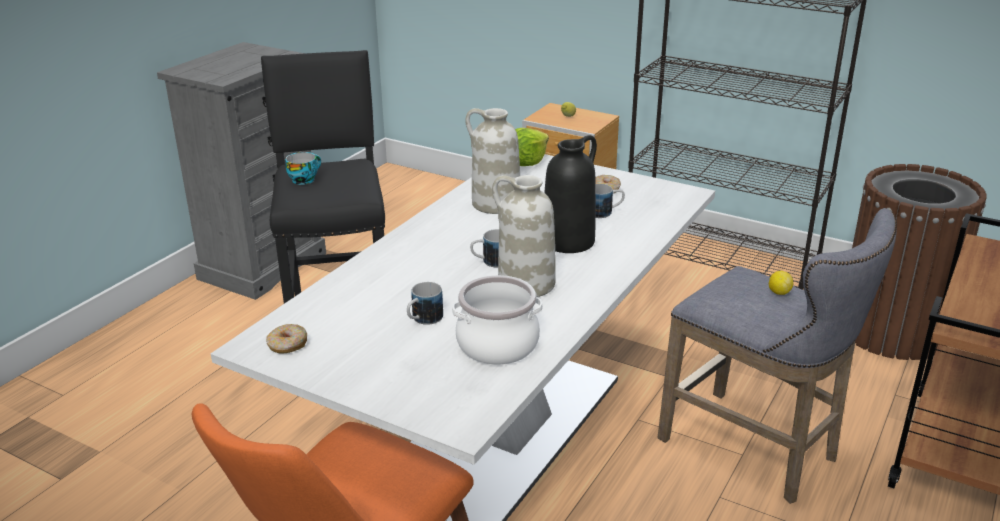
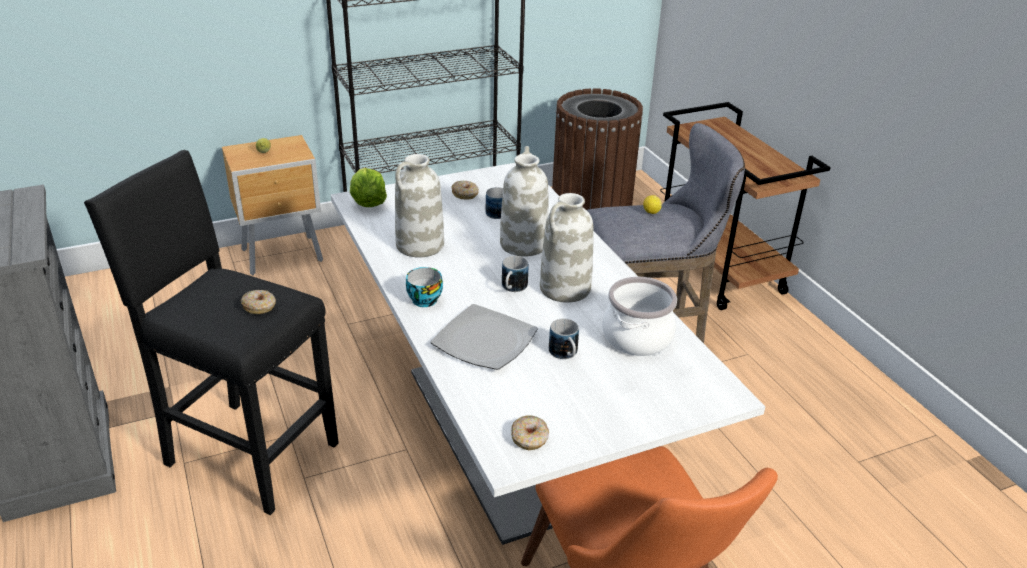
camera: 55 degrees left, 5 degrees up
cup [285,152,321,185] -> cup moved to [406,267,443,307]
black vase [544,135,597,253] -> white vase [500,146,549,257]
none -> donut [241,290,276,314]
none -> plate [431,304,538,370]

